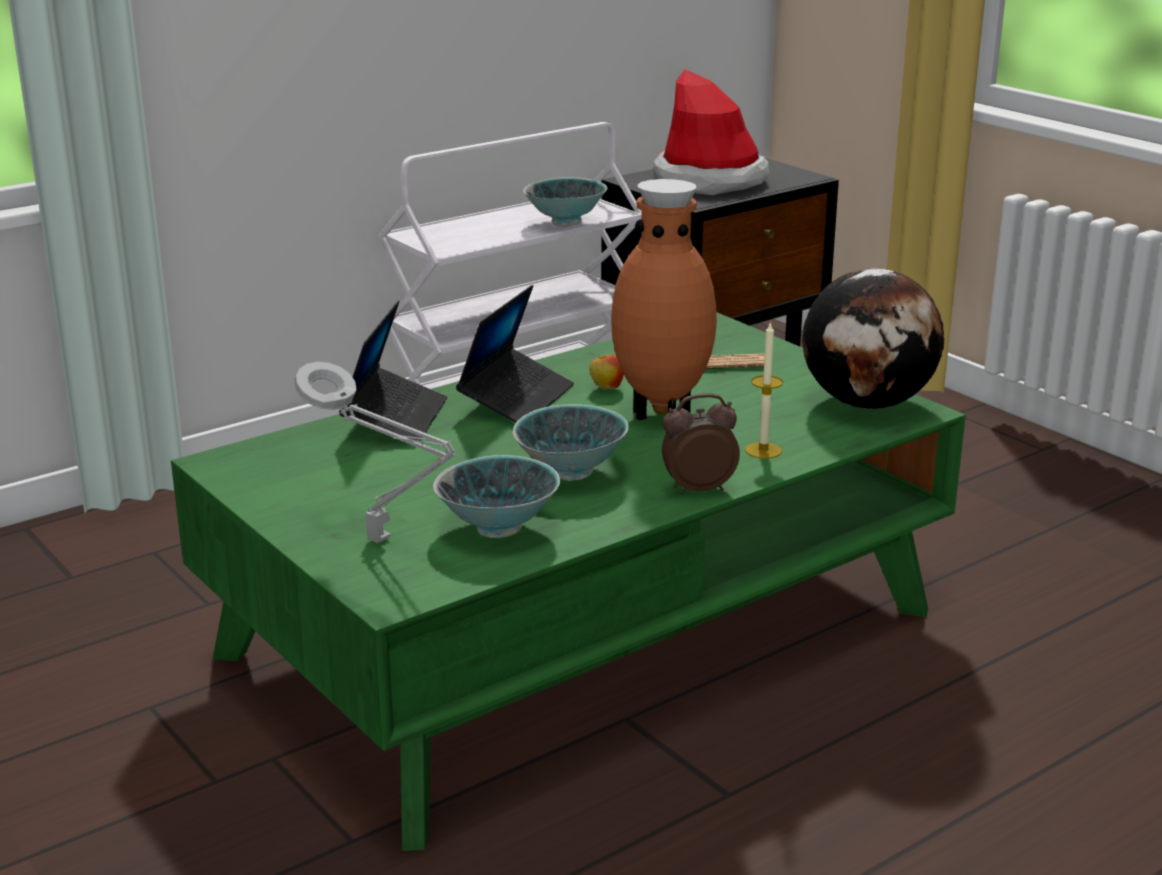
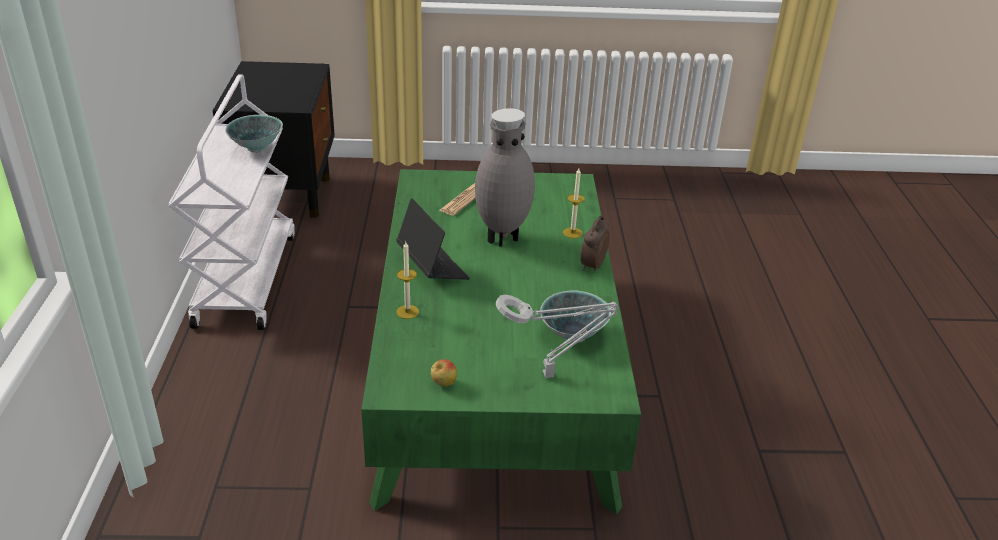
camera: 55 degrees left, 10 degrees up
laptop [339,301,447,441] -> candle [397,242,419,319]
bowl [512,404,629,481] -> none
apple [589,354,624,390] -> apple moved to [431,359,457,387]
brown vase [611,179,717,420] -> grey vase [475,108,535,247]
hat [653,69,769,195] -> none
globe [802,268,944,409] -> none

